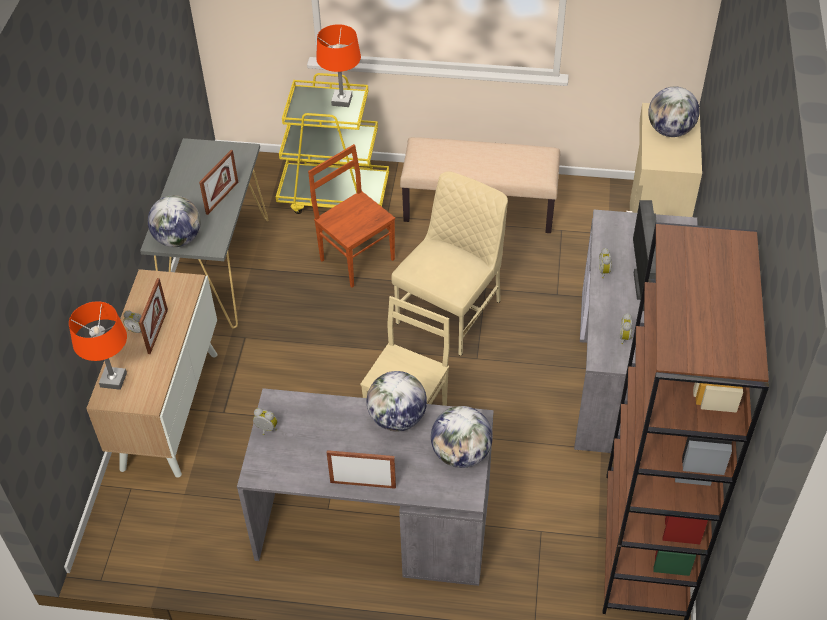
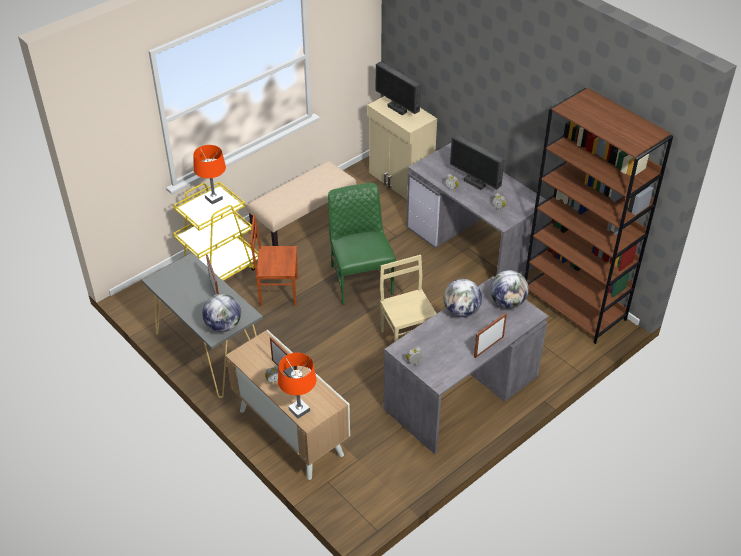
camera: 50 degrees left, 5 degrees down
beige chair [391,171,508,356] -> green chair [328,183,396,305]
globe [648,86,700,137] -> monitor [376,62,421,115]

